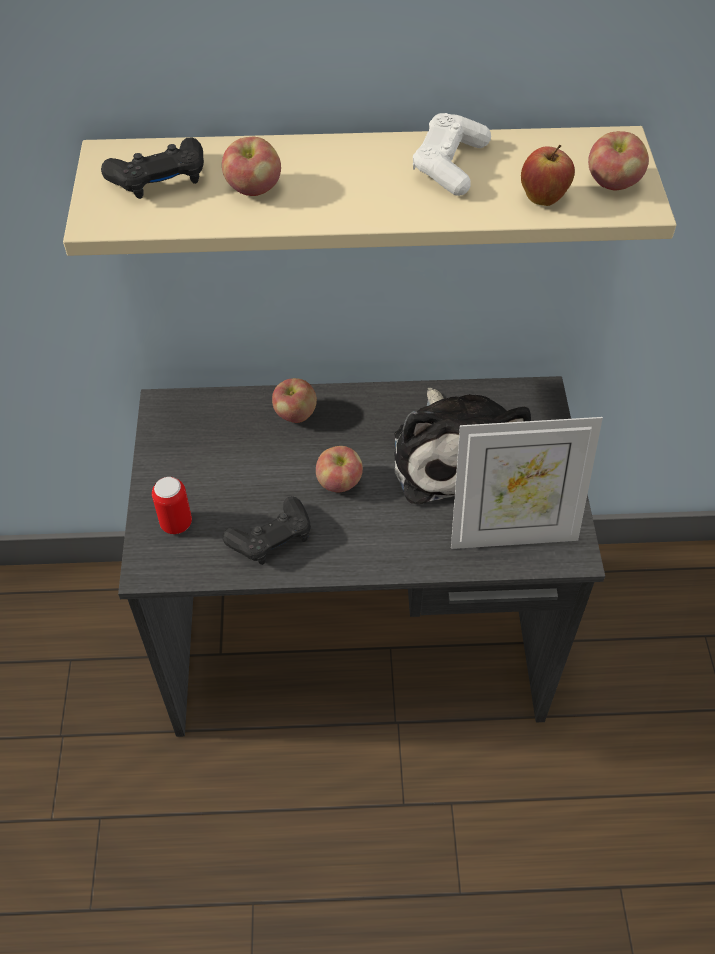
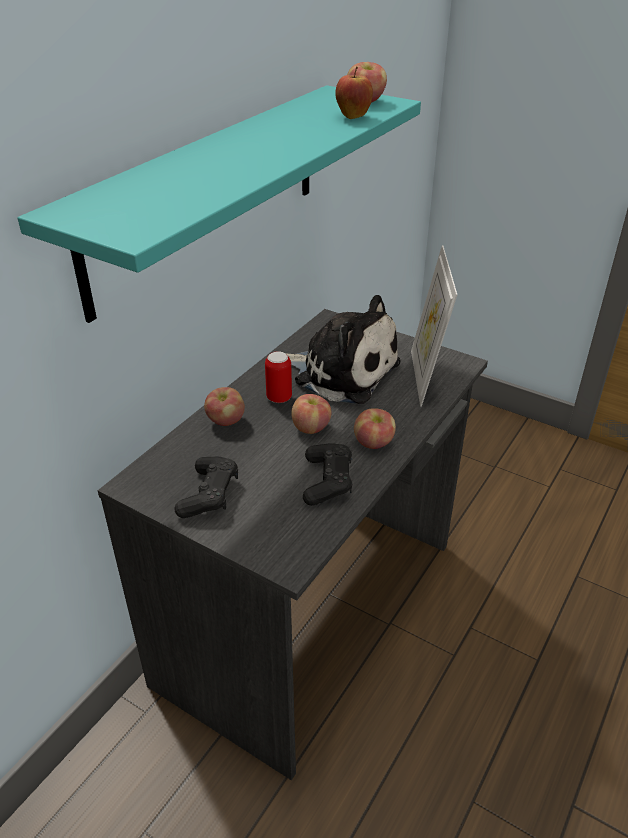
camera: 55 degrees left, 15 degrees down
beige shelf [63,126,676,256] -> turquoise shelf [18,85,421,323]
black game controller [101,137,204,199] -> black game controller moved to [174,457,238,518]
can [152,477,192,534] -> can moved to [265,351,292,403]
apple [222,137,281,196] -> apple moved to [354,408,396,449]
white game controller [413,113,491,196] -> none
picture frame [451,417,603,549] -> picture frame turned 150 degrees clockwise [411,245,457,407]

